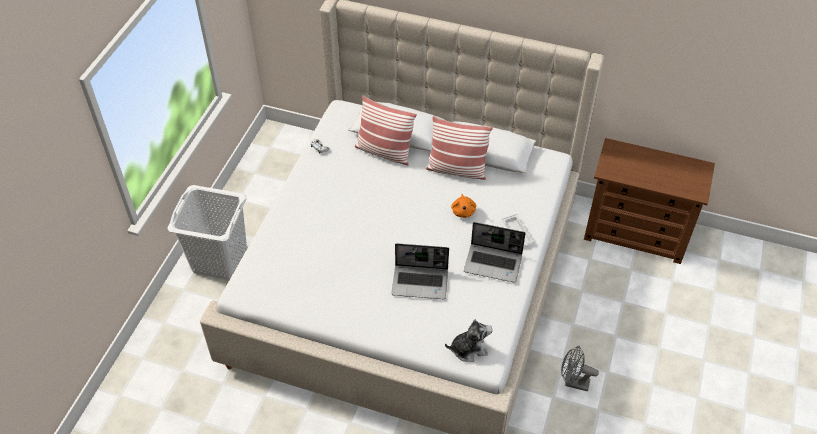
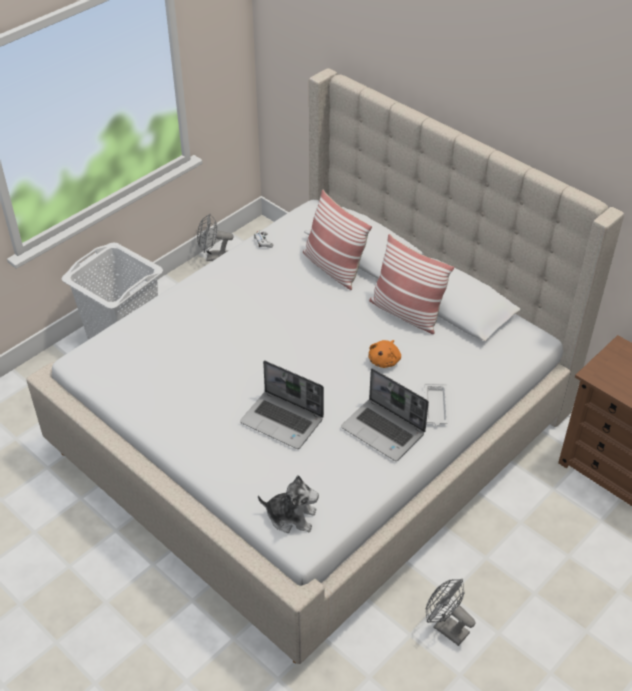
camera: 25 degrees right, 5 degrees down
none -> grey fan [197,214,234,261]

